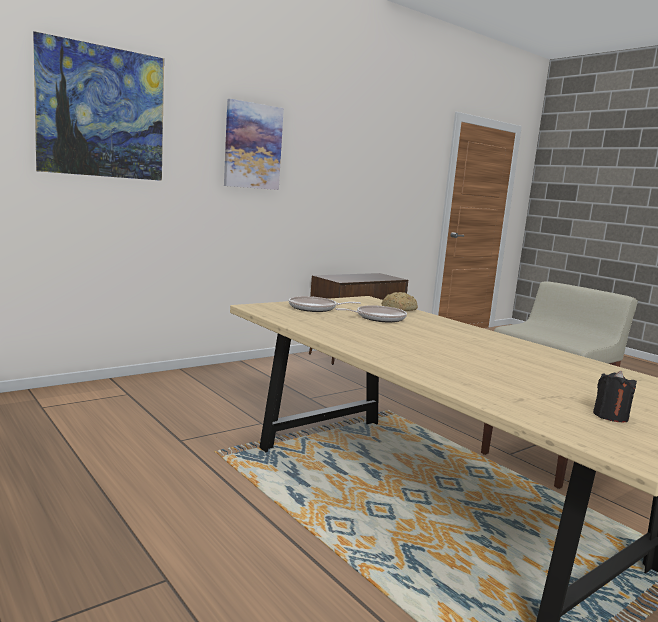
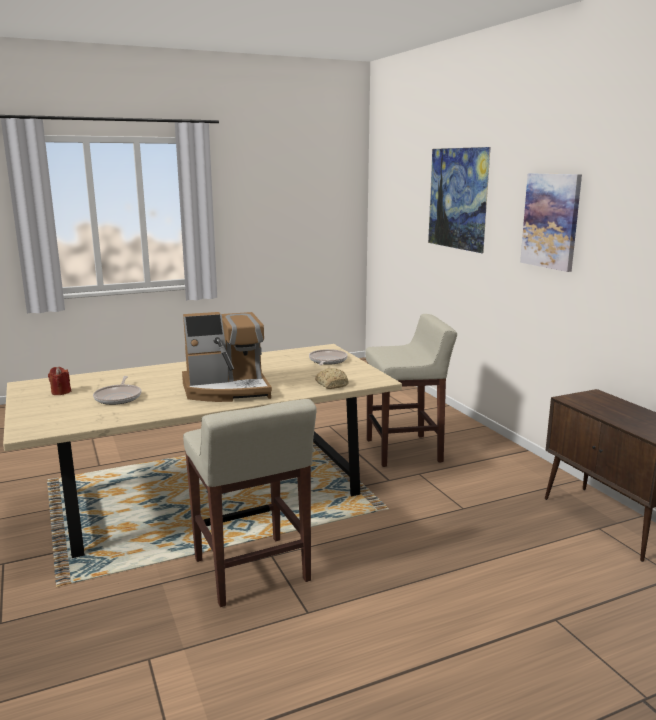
camera: 105 degrees right, 5 degrees up
frying pan [335,305,407,322] -> frying pan moved to [93,376,141,405]
black candle [593,371,637,423] -> red candle [48,367,71,395]
none -> coffee machine [182,312,272,402]
none -> beige stool [366,314,457,467]

